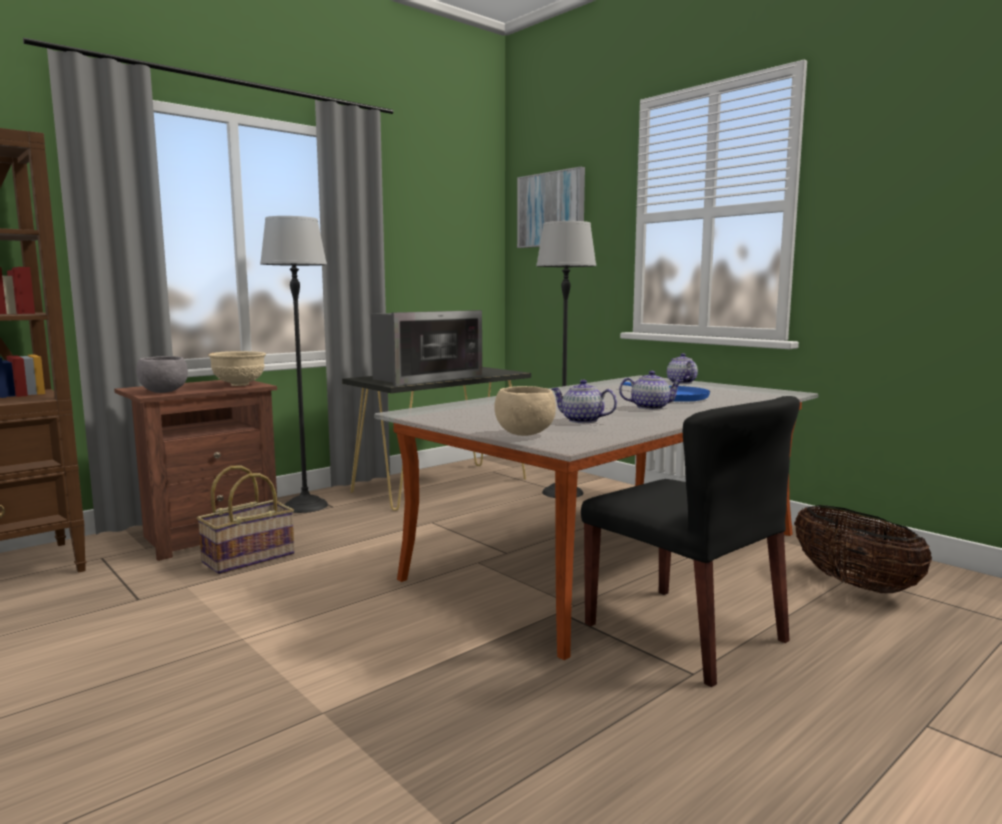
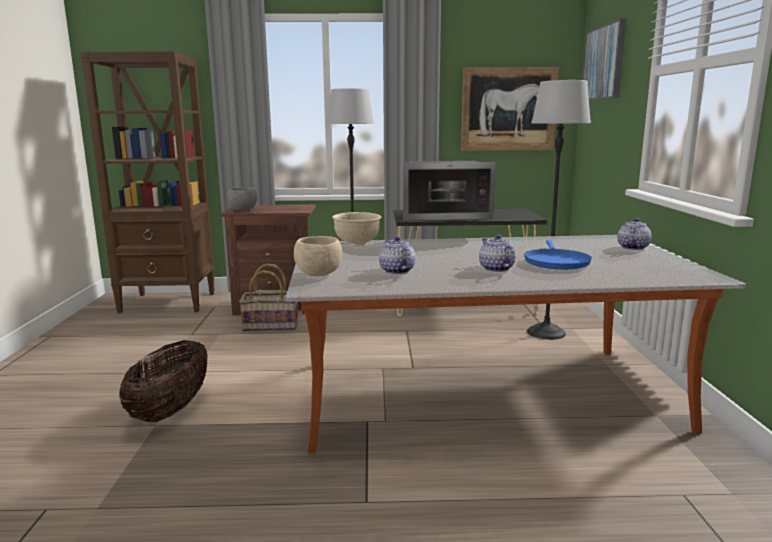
camera: 40 degrees right, 5 degrees up
beige bowl [208,351,266,386] -> beige bowl moved to [332,212,381,246]
black chair [581,396,800,687] -> none
teapot [619,371,683,410] -> teapot turned 150 degrees counterclockwise [479,234,516,272]
basket [794,505,932,593] -> basket moved to [119,340,207,422]
none -> picture [461,67,559,151]

